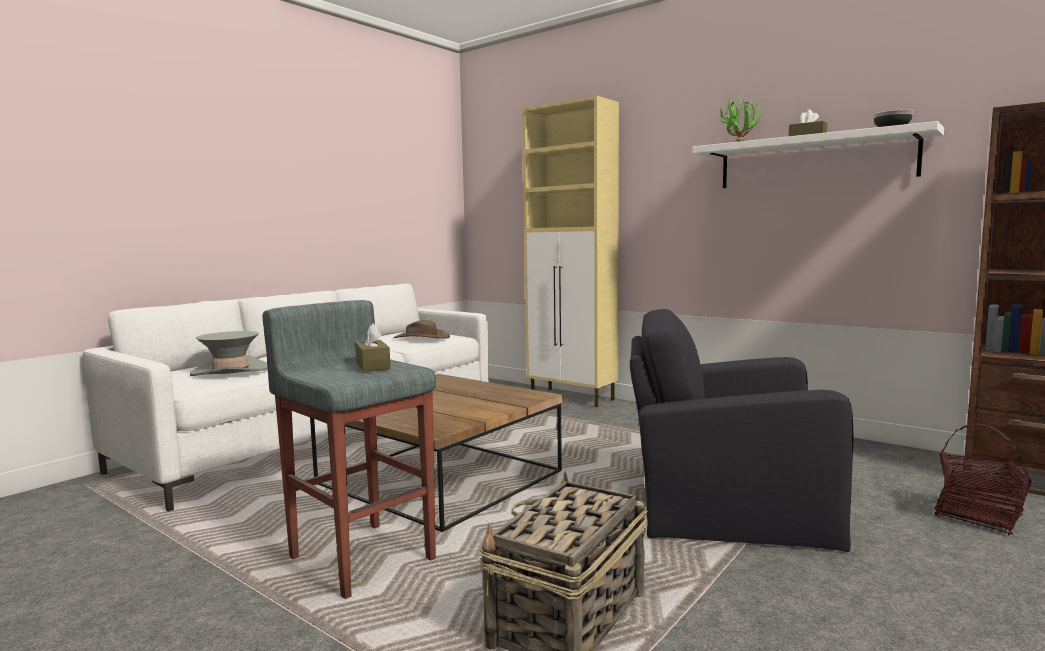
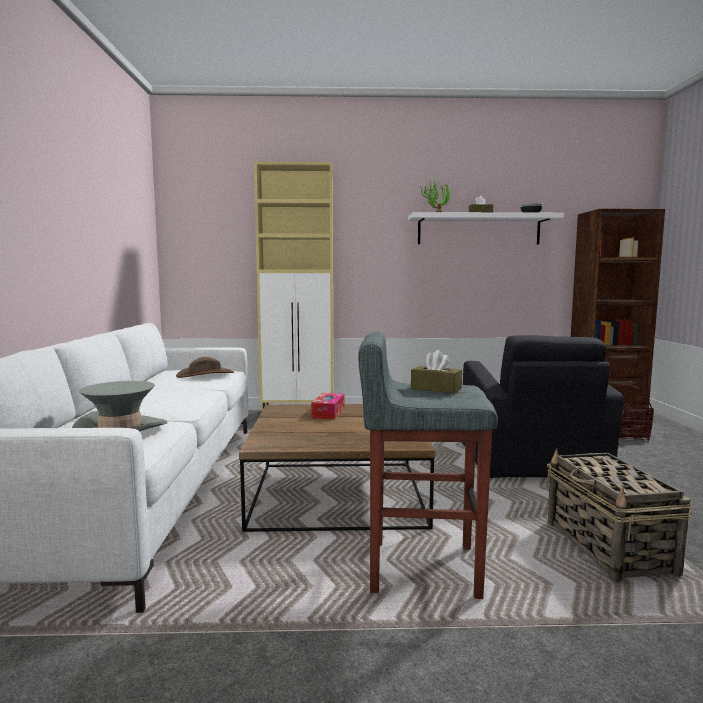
camera: 40 degrees left, 0 degrees up
black armchair [630,309,853,552] -> black armchair turned 60 degrees counterclockwise [462,335,624,478]
none -> tissue box [311,393,345,419]

